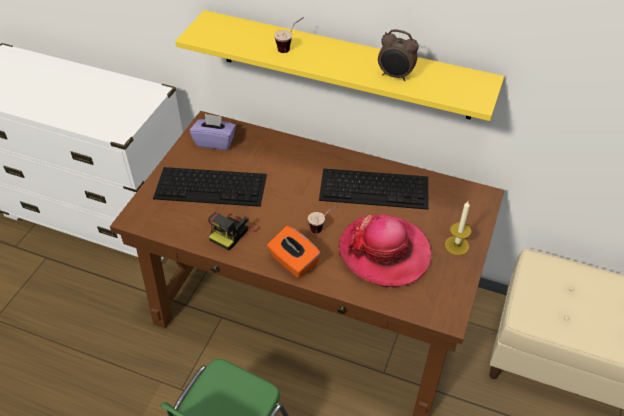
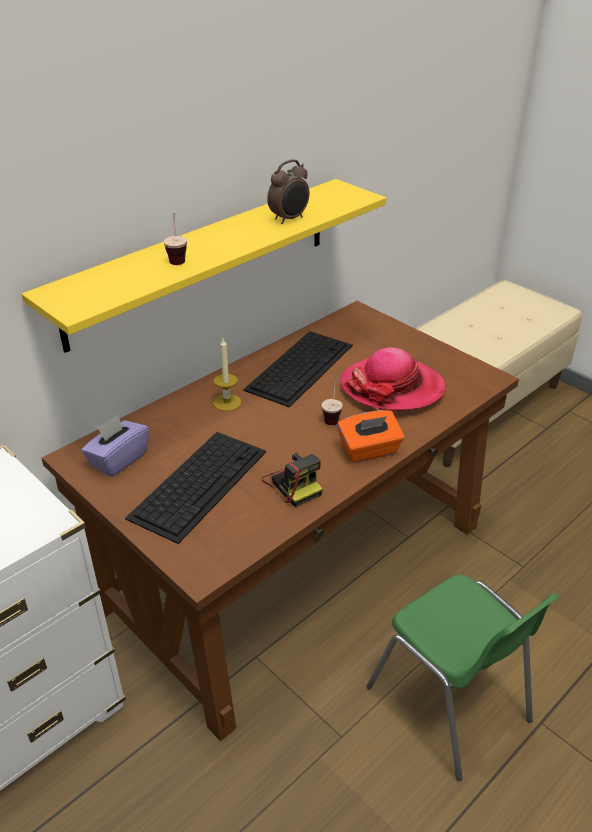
camera: 65 degrees left, 10 degrees down
candle [445,201,472,255] -> candle moved to [213,339,241,411]

